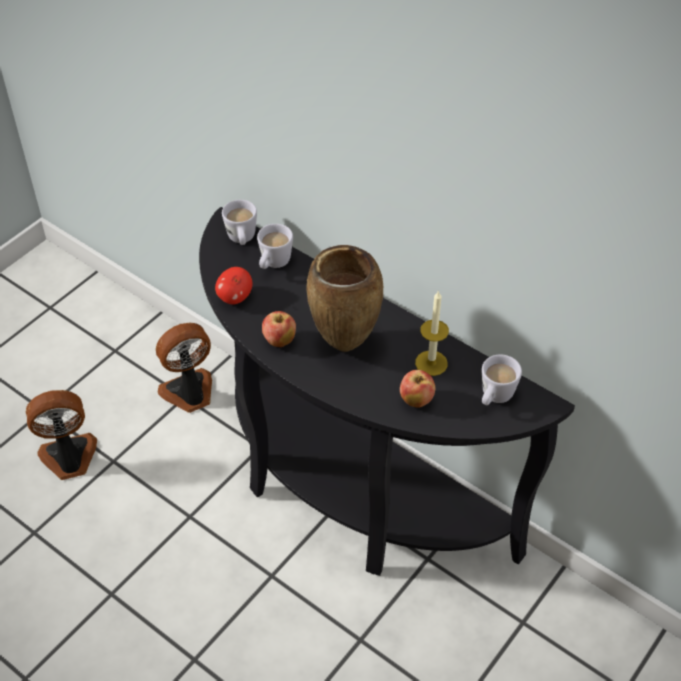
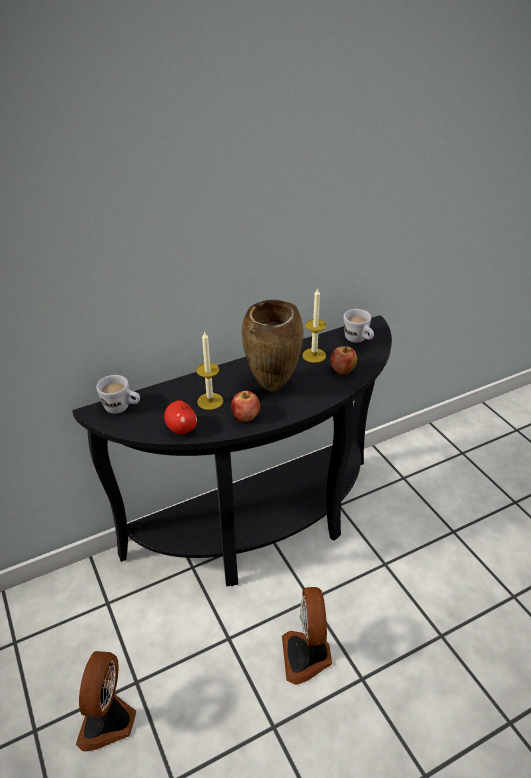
camera: 65 degrees left, 10 degrees down
fan [156,323,212,413] -> fan moved to [282,587,332,685]
white mug [257,224,293,269] -> none
none -> candle [196,331,223,410]

